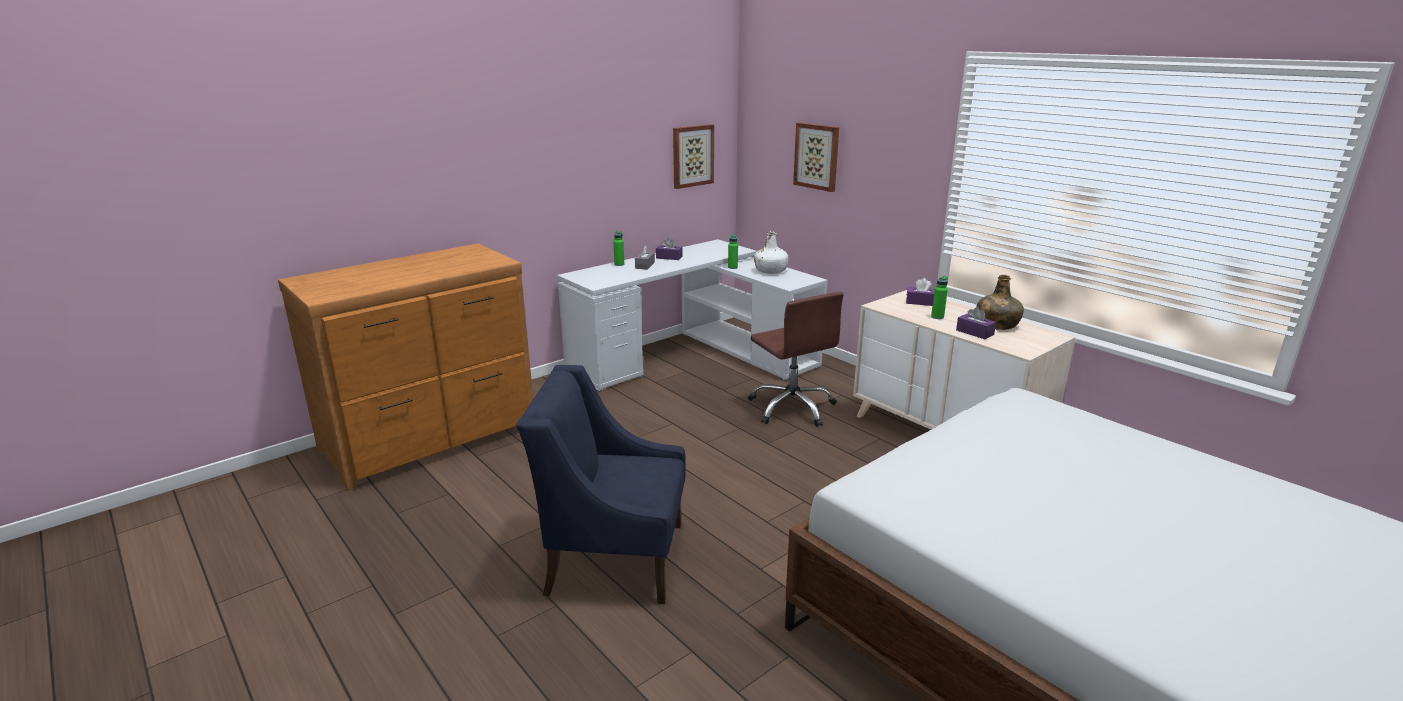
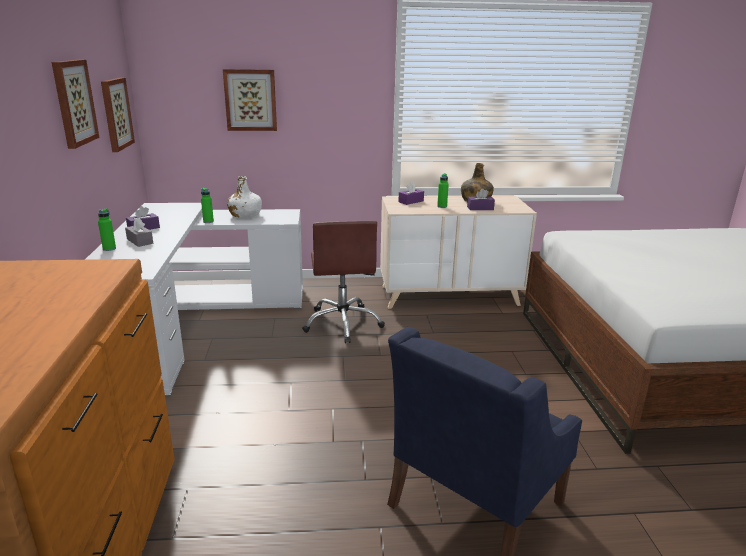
camera: 55 degrees left, 0 degrees up
brown office chair [748,292,844,427] -> brown office chair turned 75 degrees clockwise [302,221,385,343]
none -> picture [52,59,100,149]

